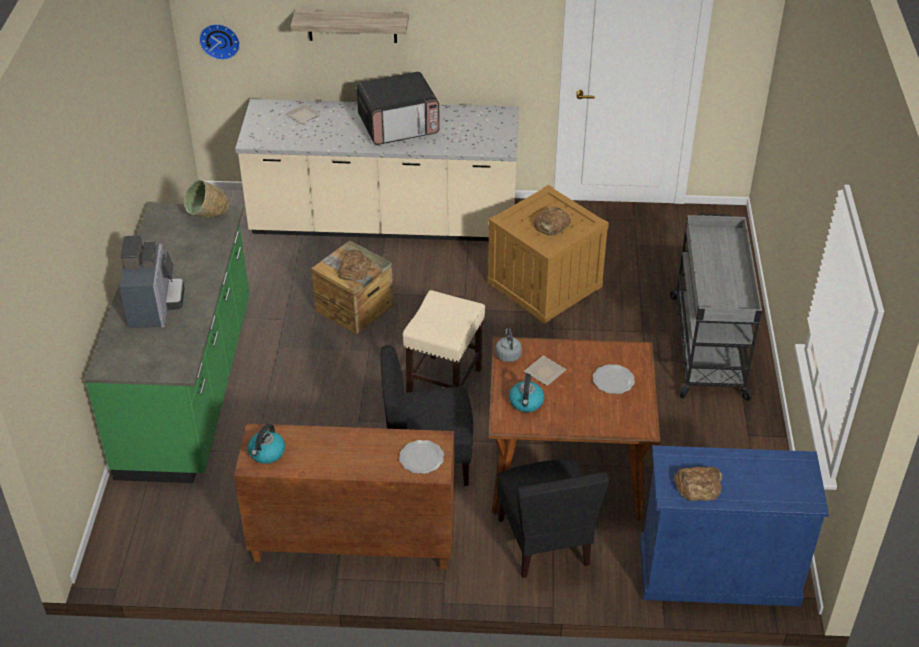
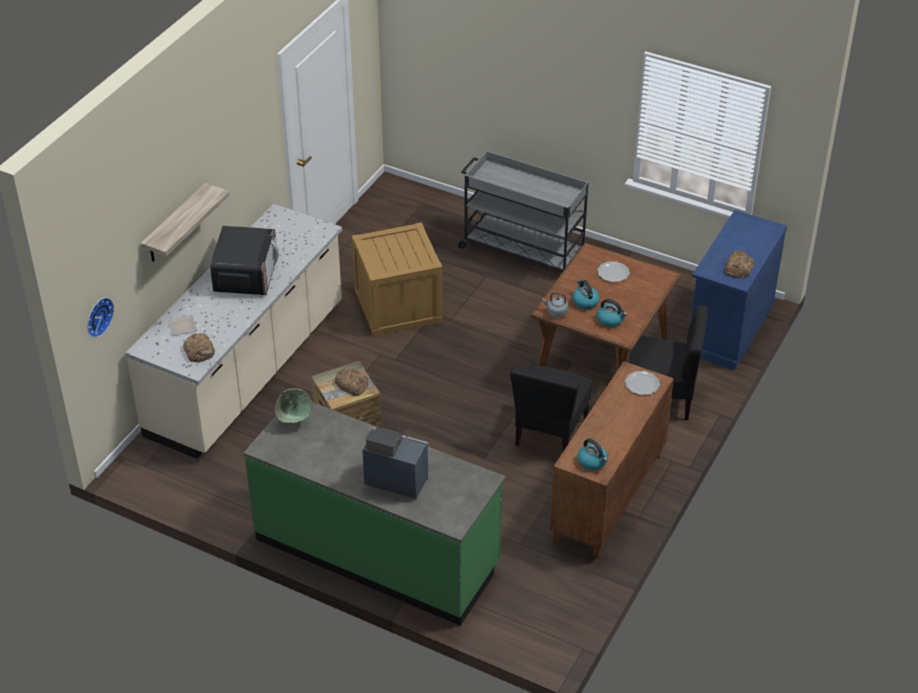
camera: 65 degrees left, 0 degrees up
beige stool [402,290,485,393] -> none
plate [524,356,567,386] -> kettle [572,280,600,309]
bread [533,207,571,236] -> bread moved to [183,333,215,363]

